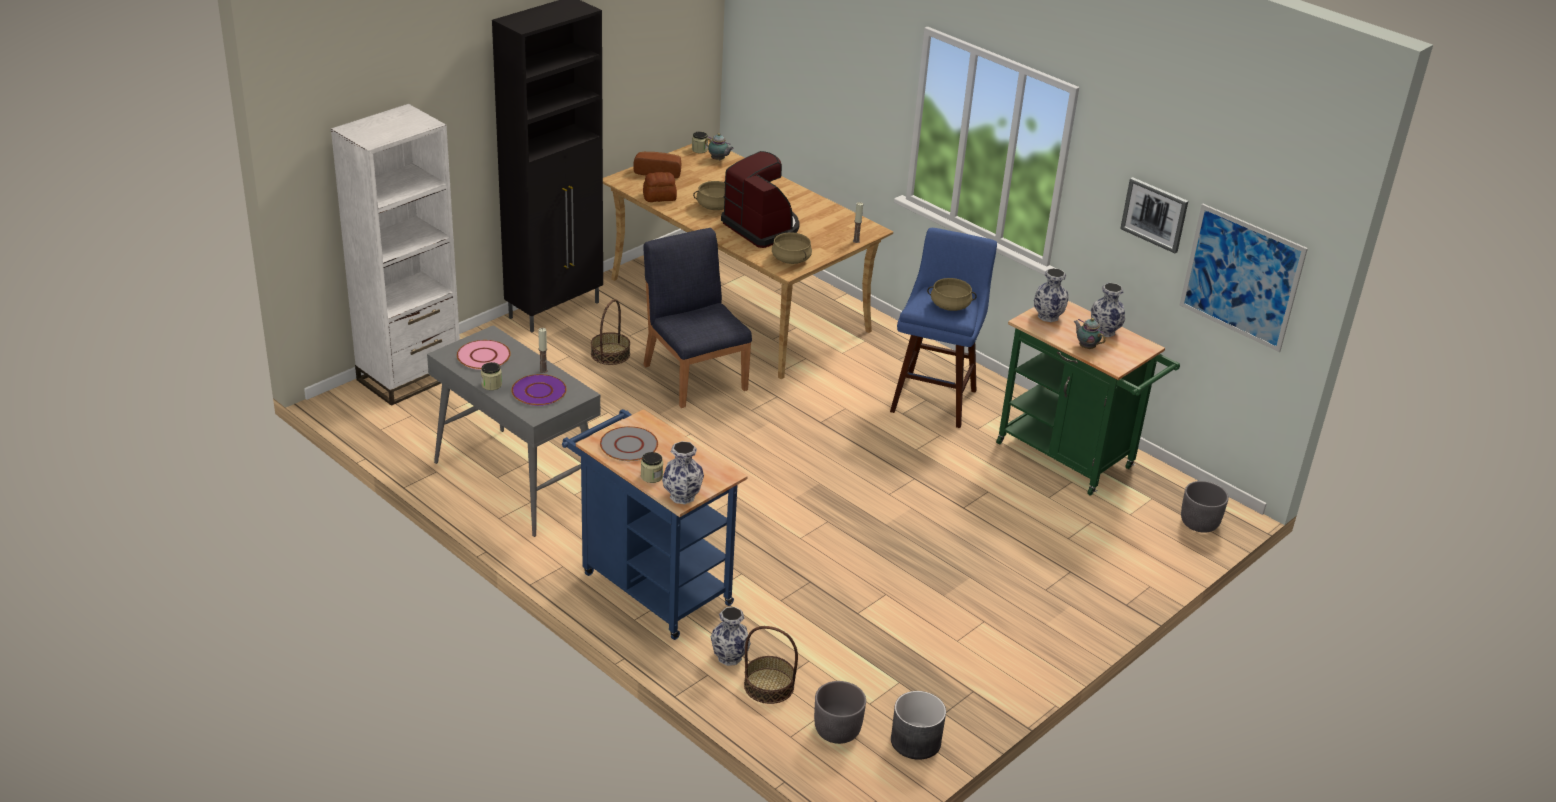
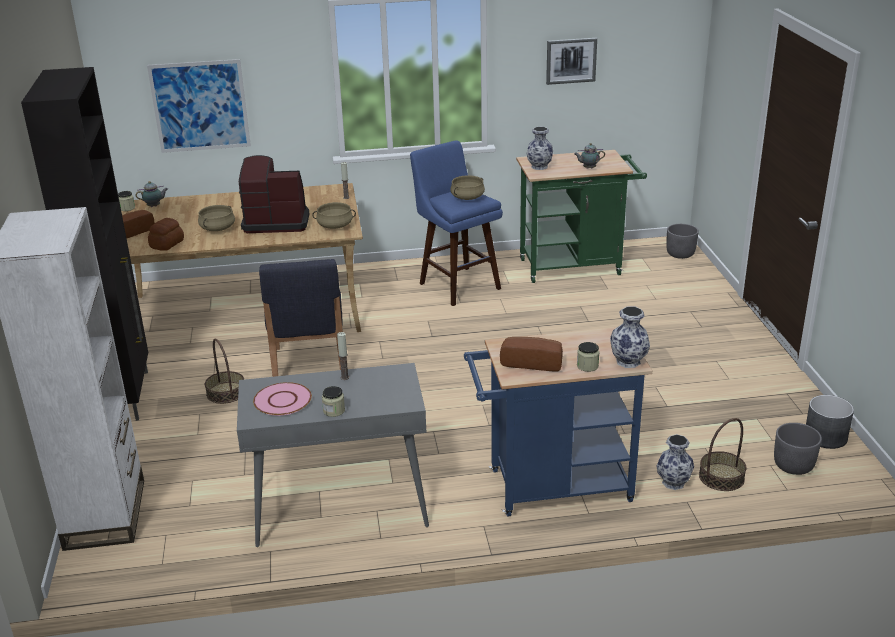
camera: 50 degrees left, 5 degrees down
purple plate [511,374,567,406] -> none
grey plate [600,426,658,461] -> bread [500,337,563,371]
blue chair [643,228,752,408] -> blue chair turned 105 degrees counterclockwise [259,259,343,377]
vase [1091,283,1125,337] -> none
picture [1180,204,1308,352] -> picture moved to [147,59,251,153]

